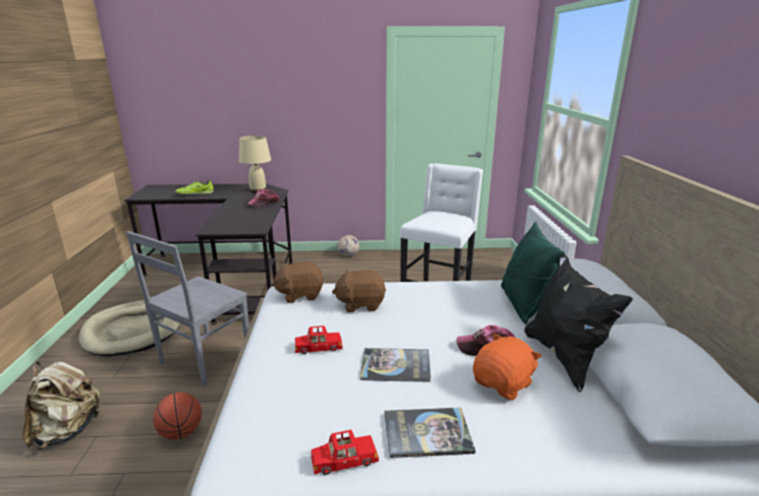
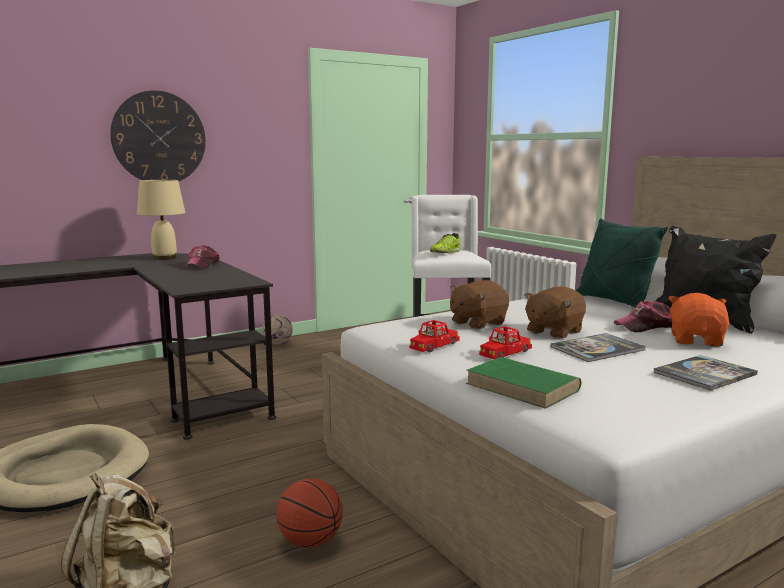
camera: 30 degrees left, 10 degrees down
grey chair [126,231,249,386] -> none
shoe [175,180,214,195] -> shoe moved to [430,233,460,253]
brown plush toy [271,261,324,303] -> brown plush toy moved to [524,287,586,339]
red toy car [311,430,379,475] -> red toy car moved to [409,320,460,352]
none -> wall clock [110,90,206,182]
none -> green book [466,357,581,409]

